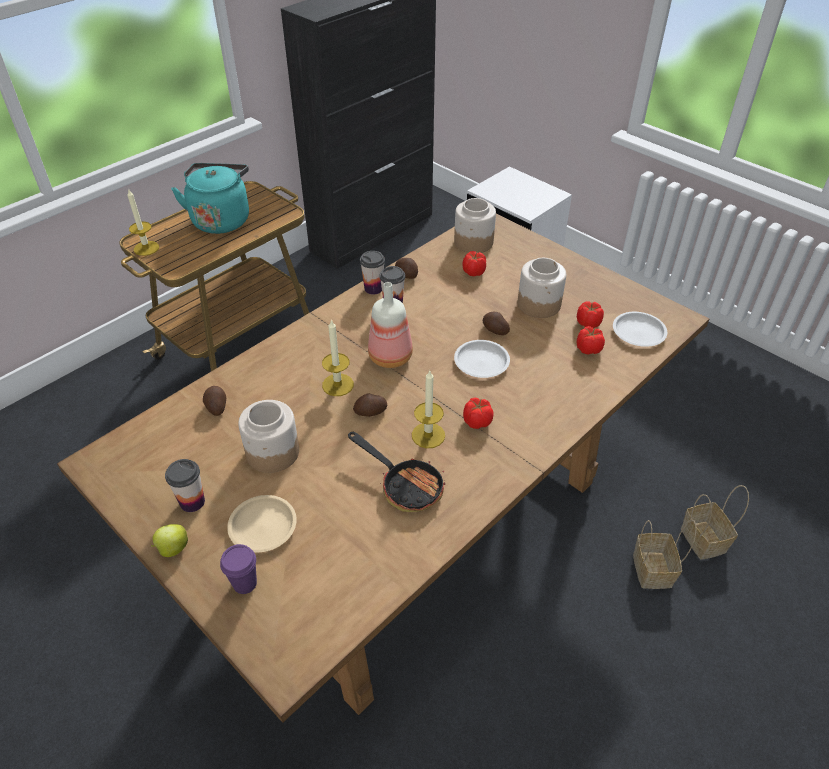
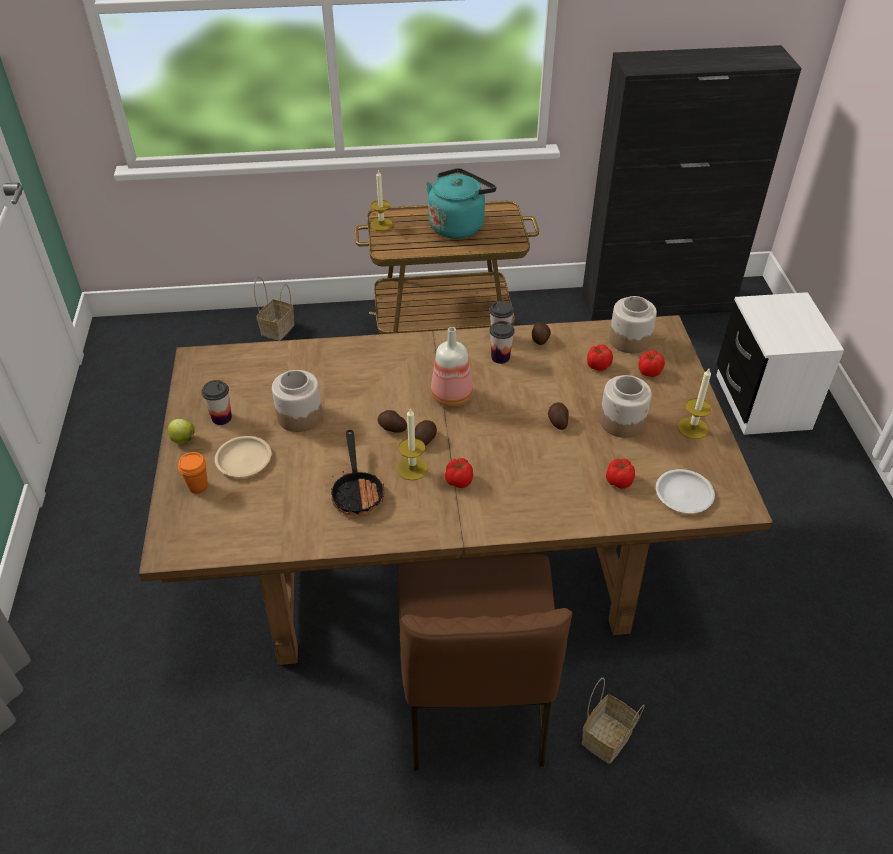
camera: 40 degrees right, 0 degrees up
potato [203,386,226,416] -> potato moved to [415,420,437,446]
purple cup [220,544,257,594] -> orange cup [178,452,208,494]
candle [322,319,354,396] -> candle moved to [678,367,712,439]
white plate [454,340,510,378] -> none
tomato [577,301,604,328] -> tomato moved to [638,350,665,377]
basket [681,485,749,560] -> basket moved to [254,277,295,341]
none -> brown chair [398,554,573,771]

